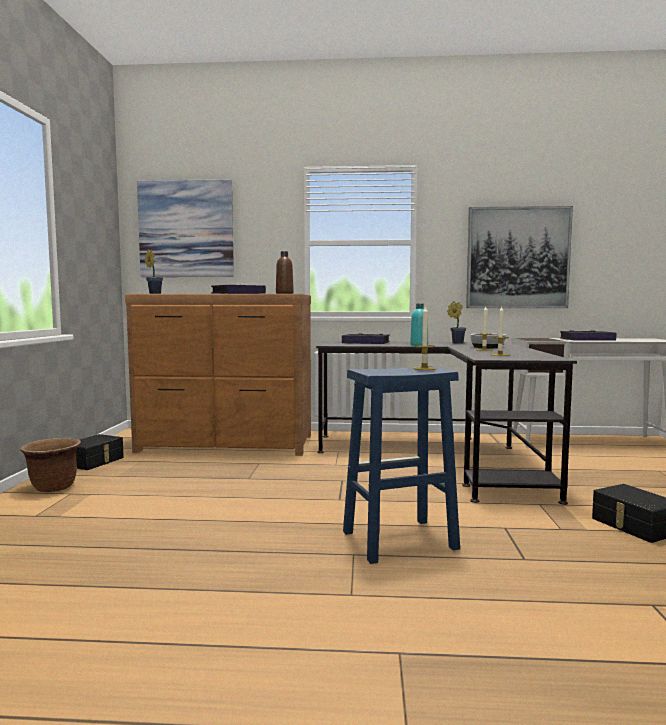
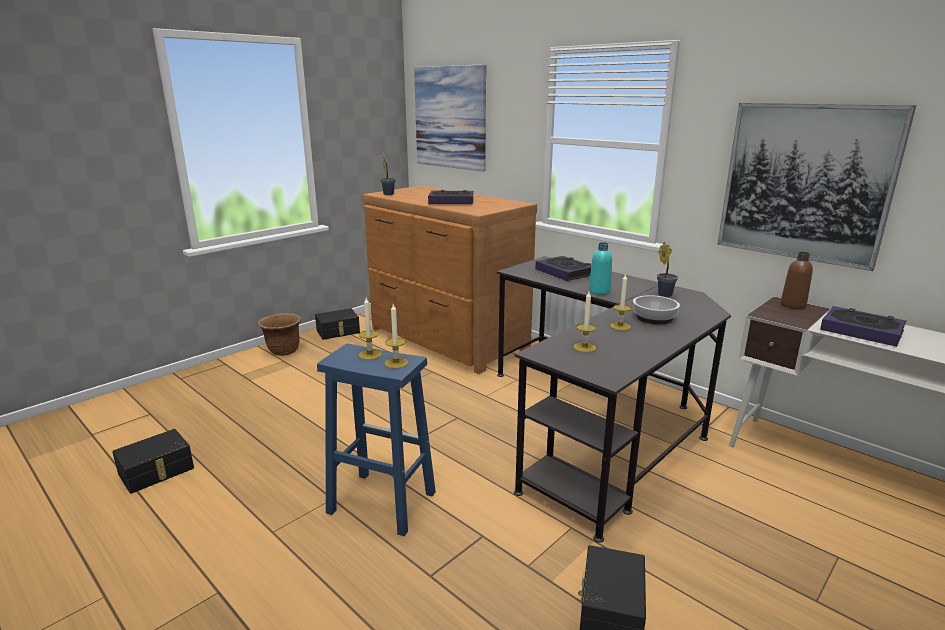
camera: 40 degrees right, 15 degrees up
brown bottle [276,251,294,294] -> brown bottle moved to [781,252,813,309]
none -> black storage box [112,429,194,494]
none -> candle [359,297,382,360]

